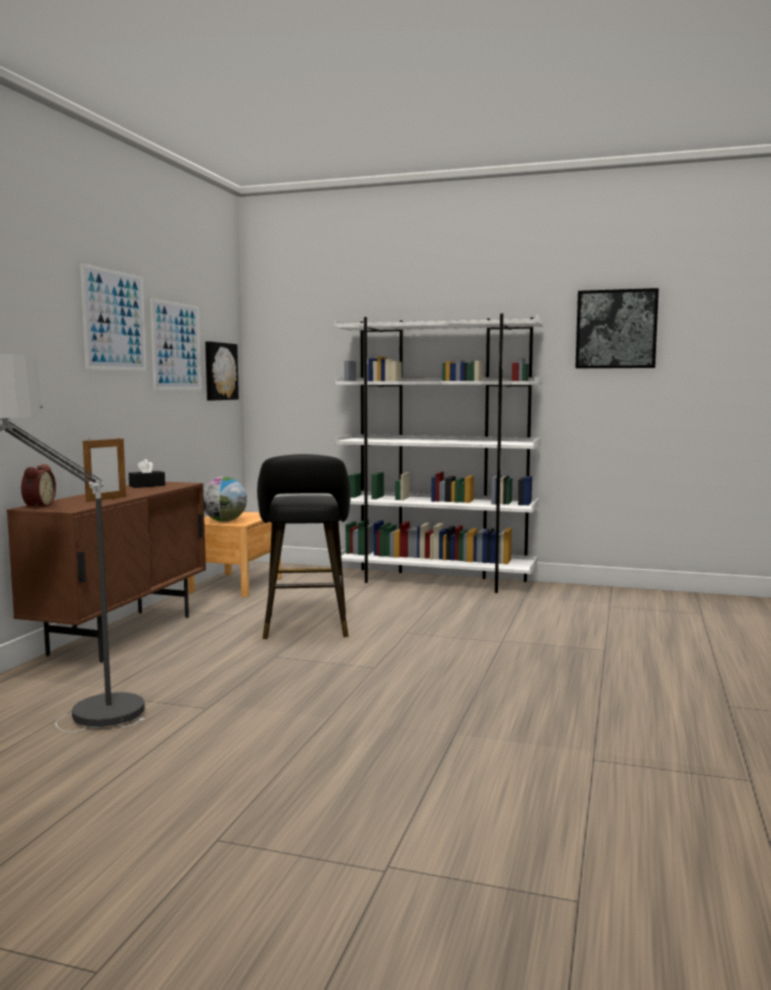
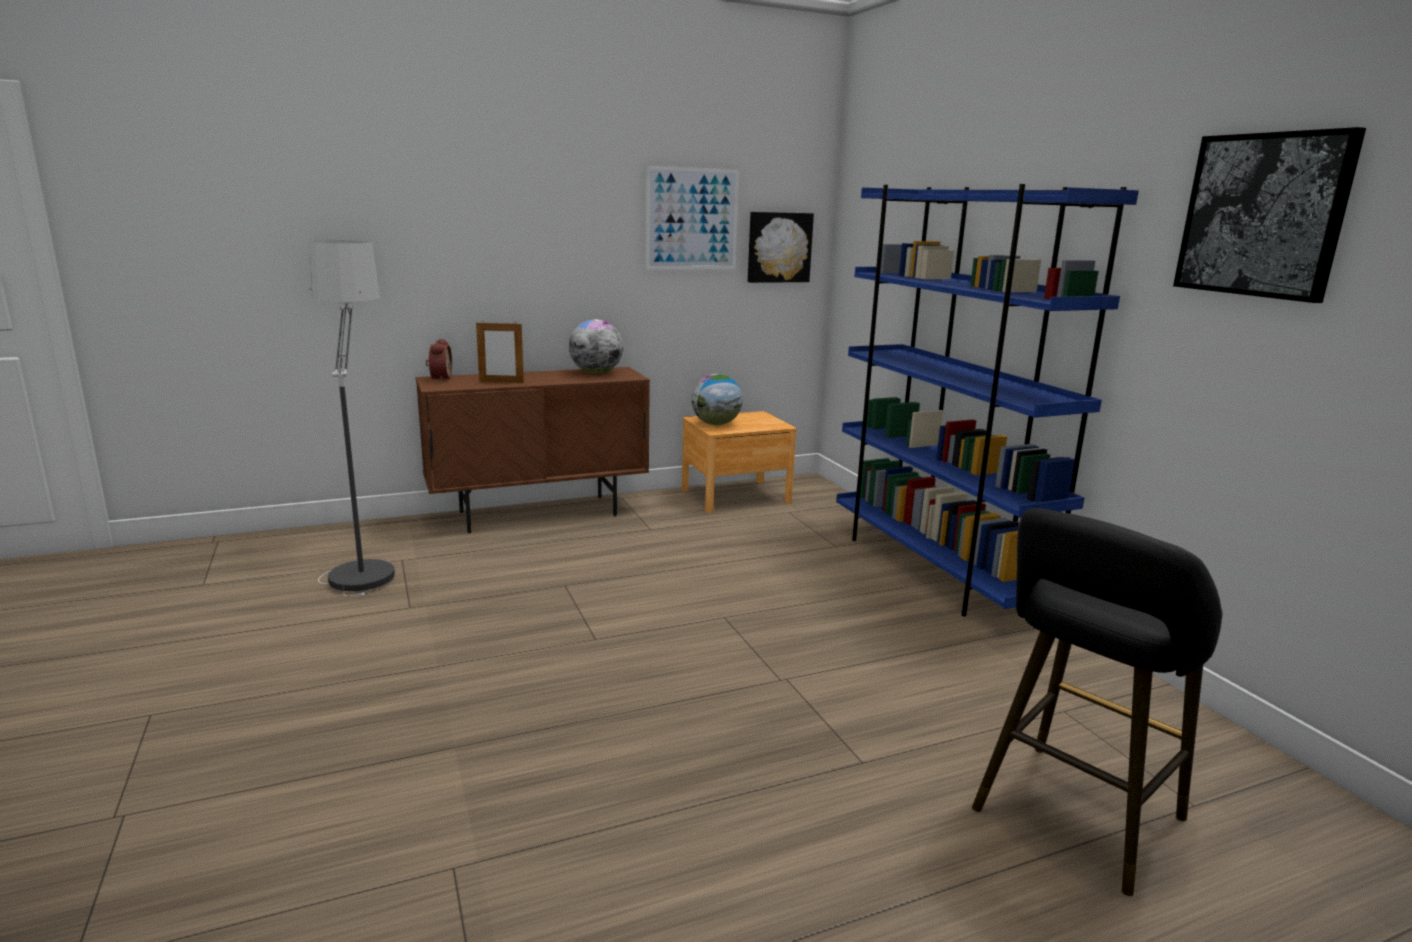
camera: 50 degrees right, 10 degrees up
alarm clock [21,464,56,509] -> alarm clock turned 60 degrees counterclockwise [426,339,452,381]
picture [80,263,147,371] -> none
black tissue box [129,459,165,488] -> globe [569,319,623,374]
black stool [257,454,351,639] -> black stool moved to [972,508,1223,896]
white bookcase [334,313,544,593] -> blue bookcase [836,184,1139,617]

